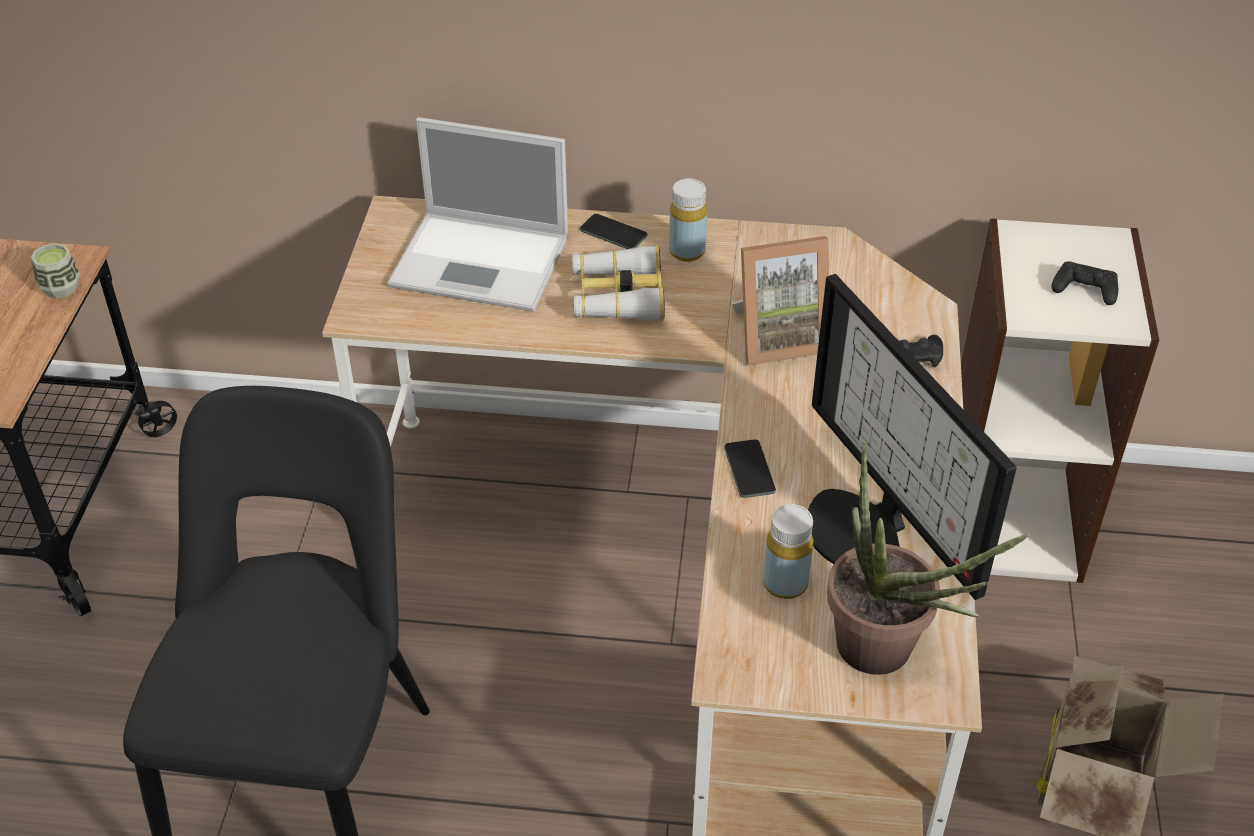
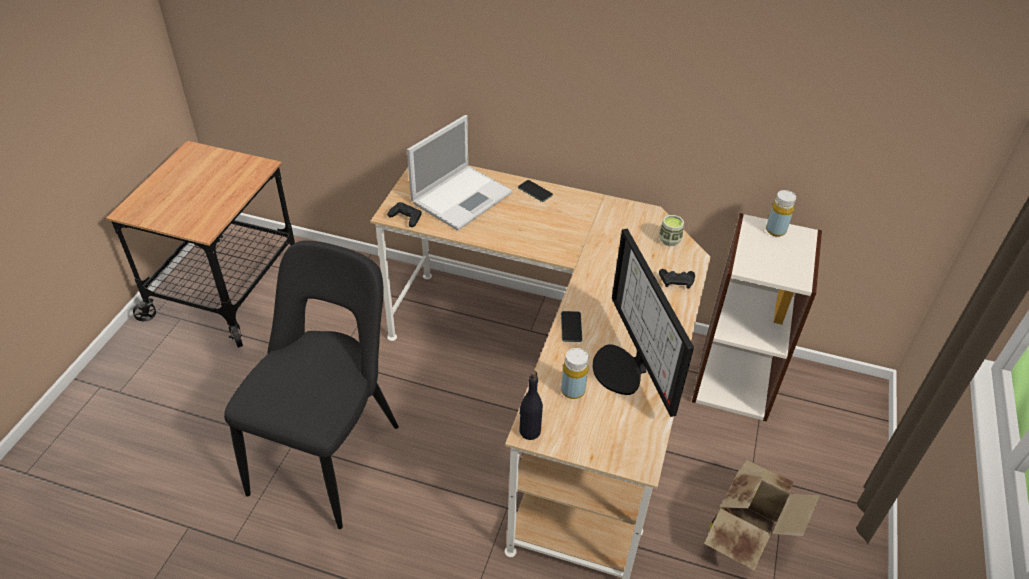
camera: 10 degrees right, 0 degrees up
cup [31,243,80,299] -> cup moved to [659,215,684,246]
laptop [387,117,568,311] -> laptop turned 75 degrees counterclockwise [407,115,513,231]
binoculars [572,245,665,321] -> none
yellow bottle [669,178,707,262] -> yellow bottle moved to [766,190,796,237]
picture frame [732,236,829,366] -> none
potted plant [827,442,1030,675] -> none
black game controller [1051,261,1118,305] -> black game controller moved to [387,202,422,227]
none -> black bottle [519,371,543,440]

